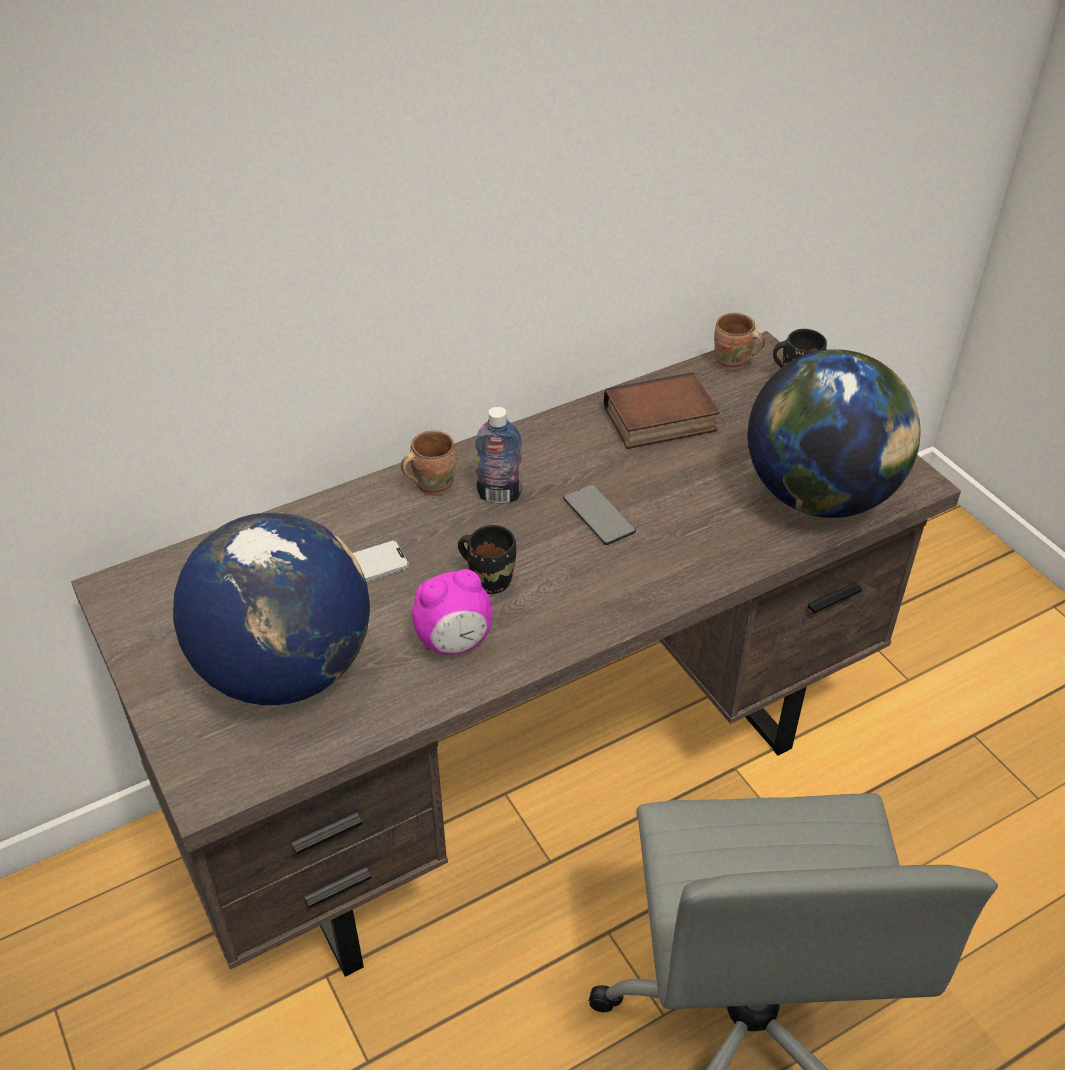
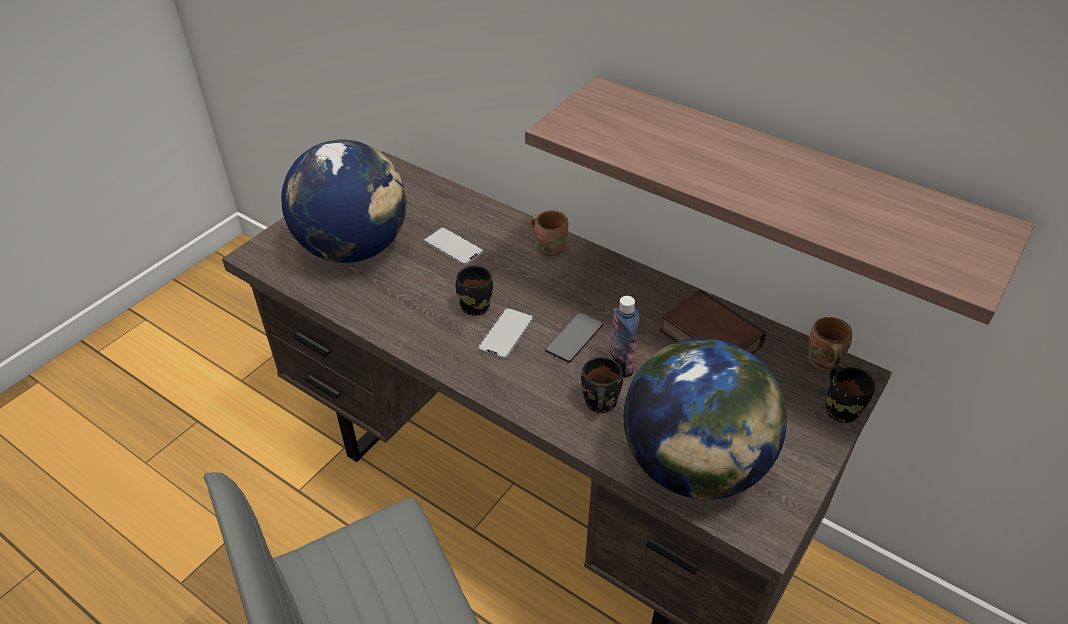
camera: 65 degrees right, 0 degrees up
alarm clock [412,569,493,654] -> none
bottle [475,407,523,504] -> bottle moved to [609,296,639,378]
none -> phone [478,308,533,360]
none -> shelf [525,77,1035,325]
none -> black mug [581,357,623,413]

